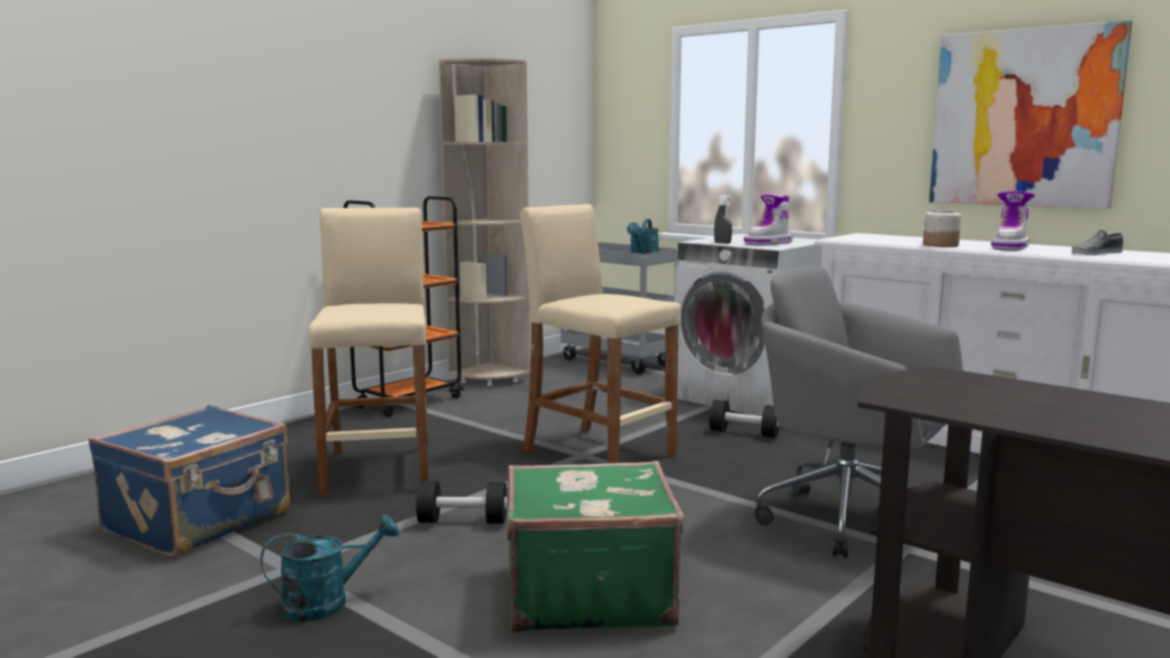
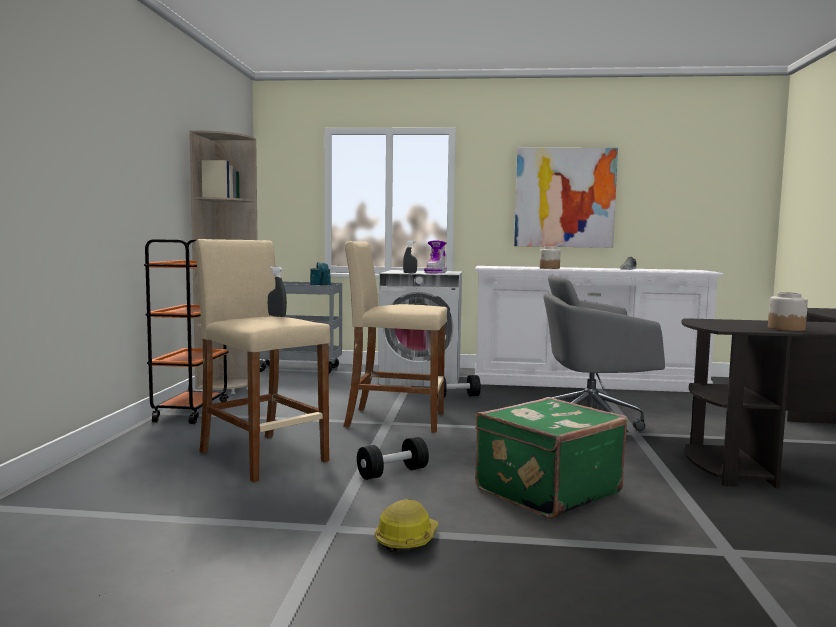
camera: 35 degrees left, 5 degrees down
blue suitcase [88,405,290,558] -> none
turquoise watering can [261,514,399,622] -> hard hat [375,499,439,553]
boot [991,191,1035,251] -> none
none -> grey spray bottle [268,267,287,317]
none -> jar [768,292,808,331]

